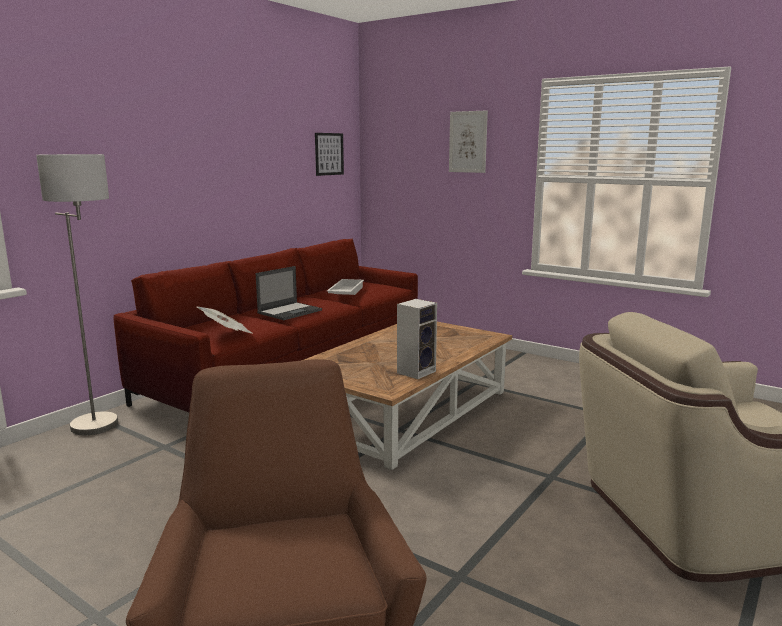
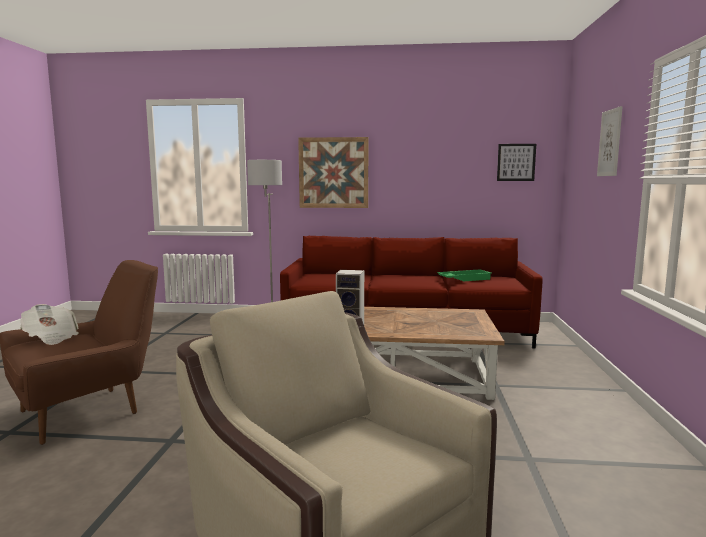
camera: 60 degrees right, 5 degrees down
newspaper [197,307,252,333] -> newspaper moved to [20,304,79,345]
laptop [256,266,322,320] -> none
white tray [326,279,364,295] -> green tray [437,269,491,281]
none -> picture [298,137,369,208]

